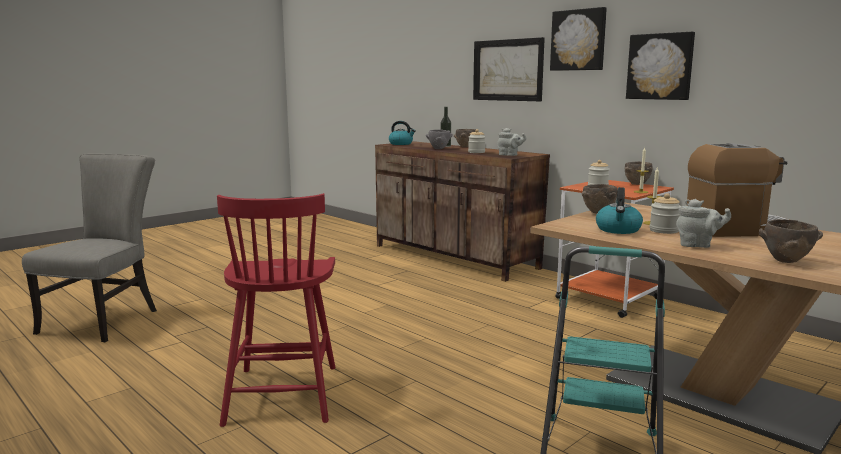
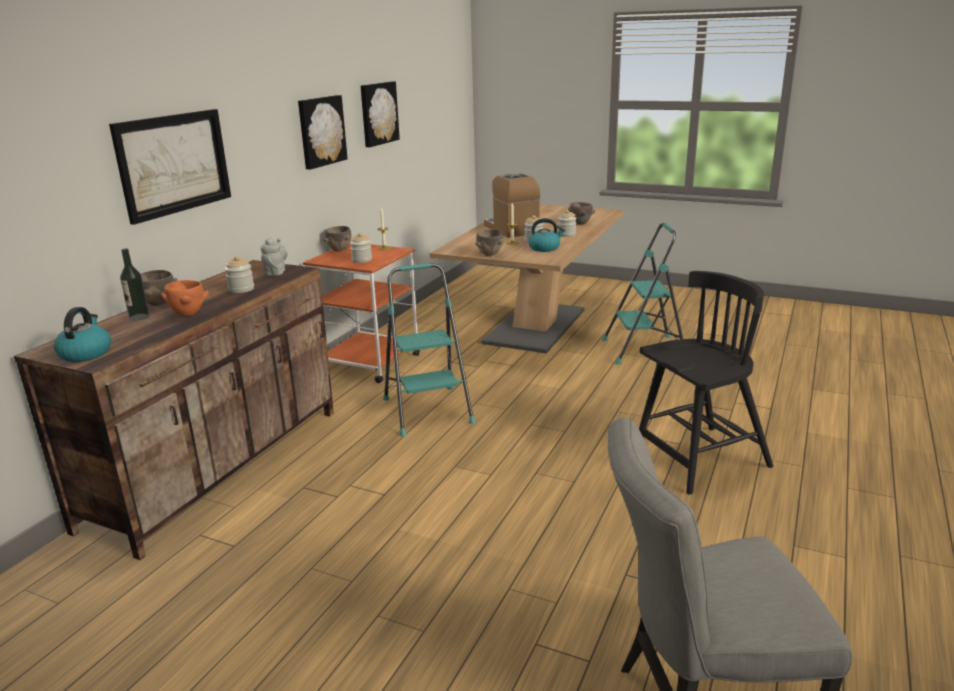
camera: 110 degrees left, 10 degrees up
red chair [217,193,336,427] -> black chair [639,271,774,495]
grey bowl [426,130,453,149] -> orange bowl [161,280,209,316]
picture [550,7,607,71] -> picture moved to [361,81,400,147]
grey teapot [676,199,731,248] -> jar [557,210,577,237]
none -> turquoise step ladder [383,263,476,436]

